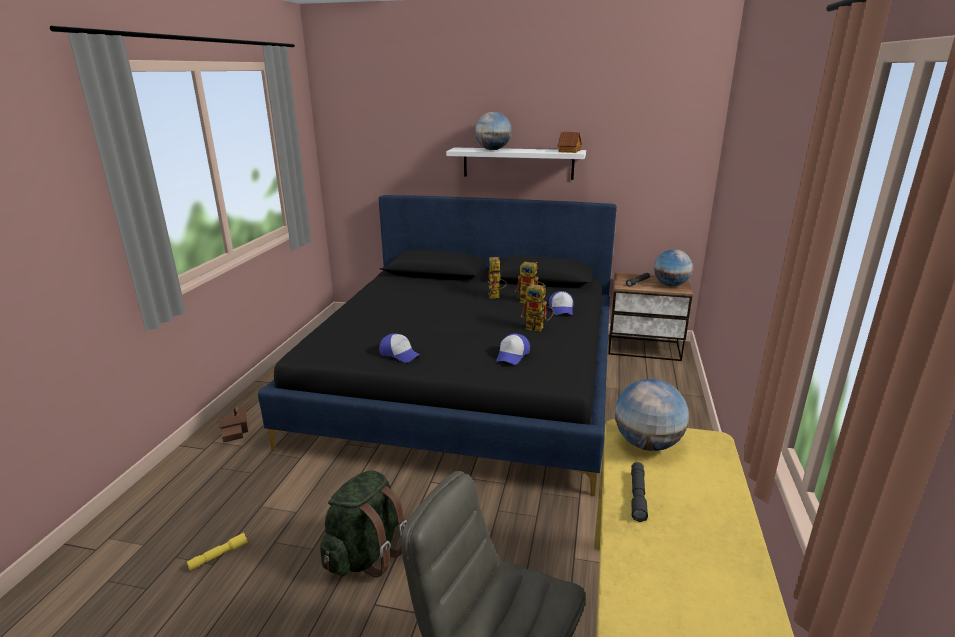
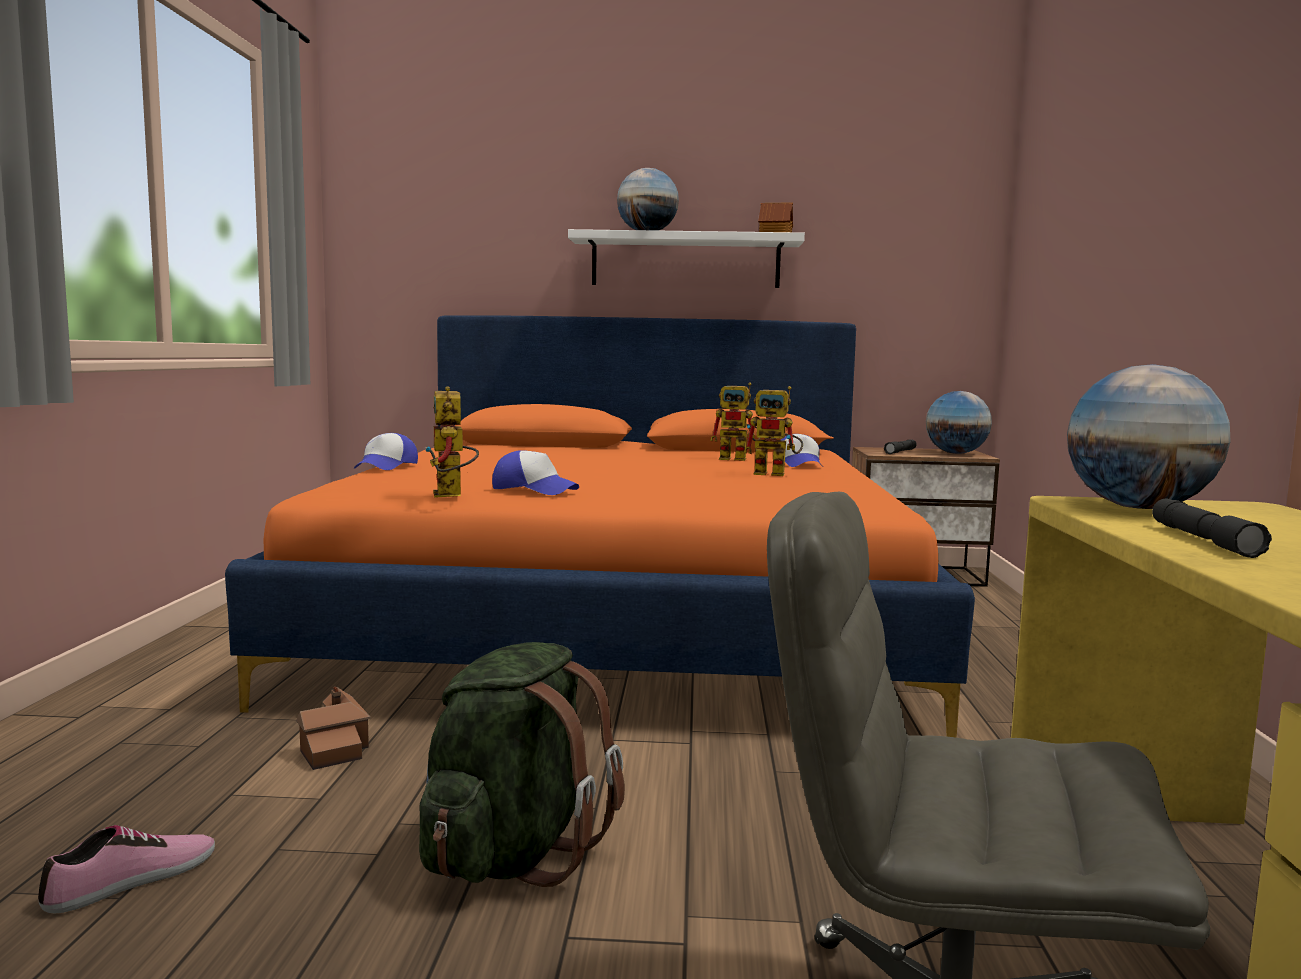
camera: 10 degrees left, 15 degrees down
yellow flashlight [187,533,247,571] -> shoe [38,825,215,914]
toy house [219,406,248,443] -> toy house moved to [297,687,371,770]
black bed [258,195,617,496] -> orange bed [225,315,975,738]
toy robot [487,257,507,299] -> toy robot moved to [425,386,479,498]
cap [496,333,530,365] -> cap moved to [354,433,418,470]

